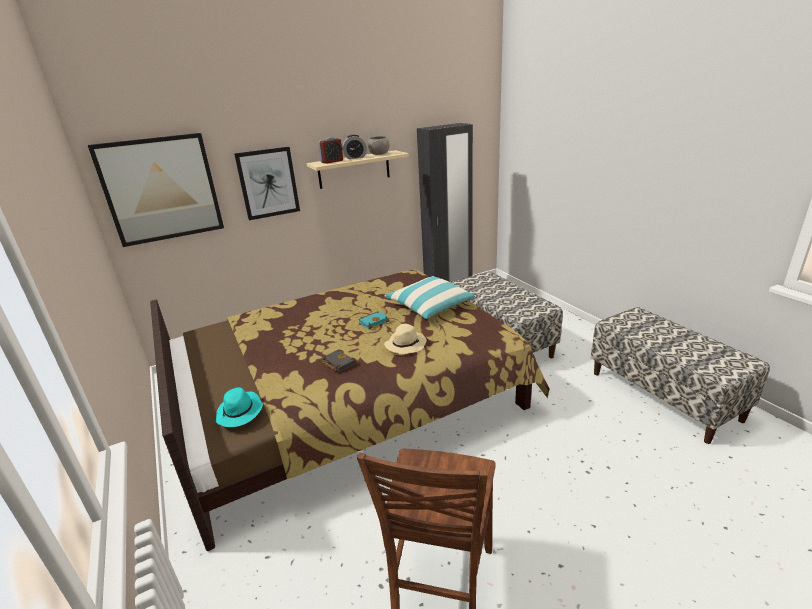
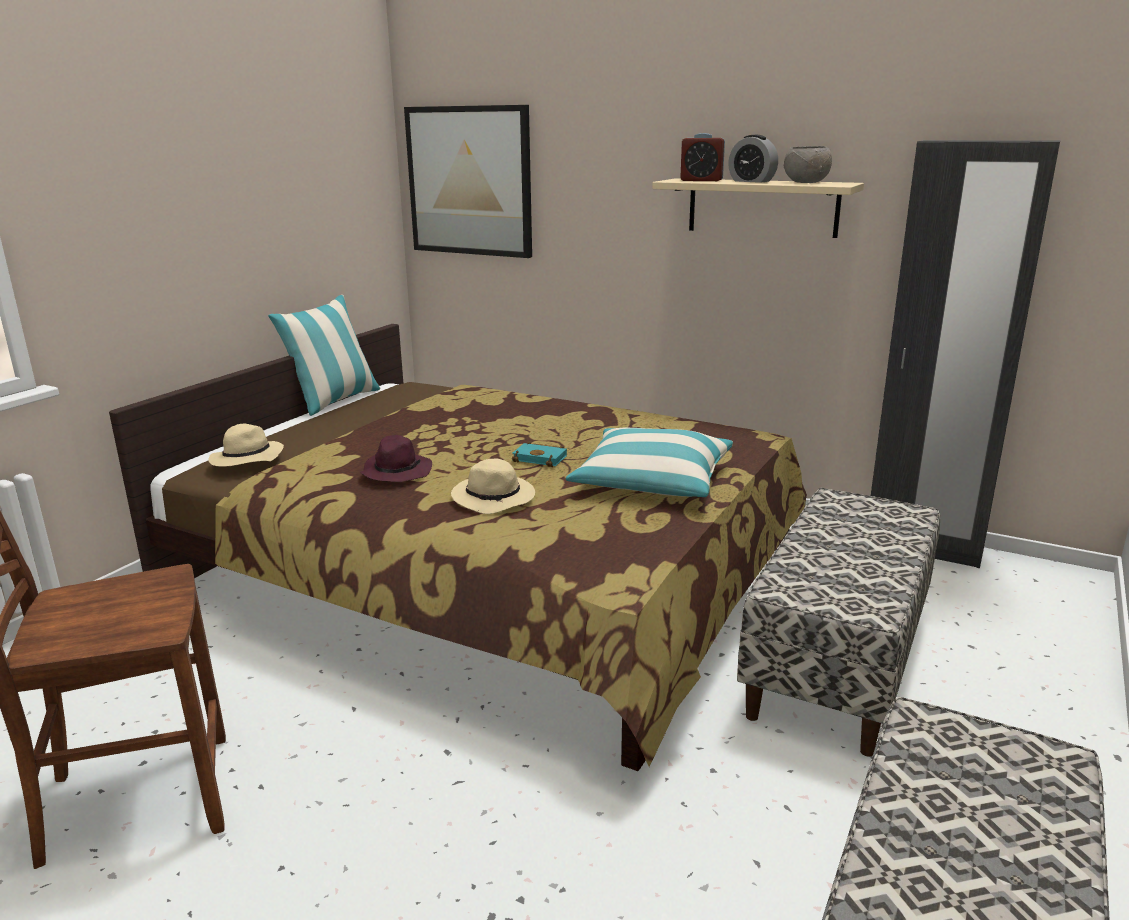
camera: 55 degrees right, 5 degrees down
turquoise hat [216,387,263,427] -> beige hat [208,424,284,467]
picture [234,147,300,220] -> none
black book [321,350,357,372] -> purple hat [360,435,432,482]
none -> pillow [268,295,380,416]

